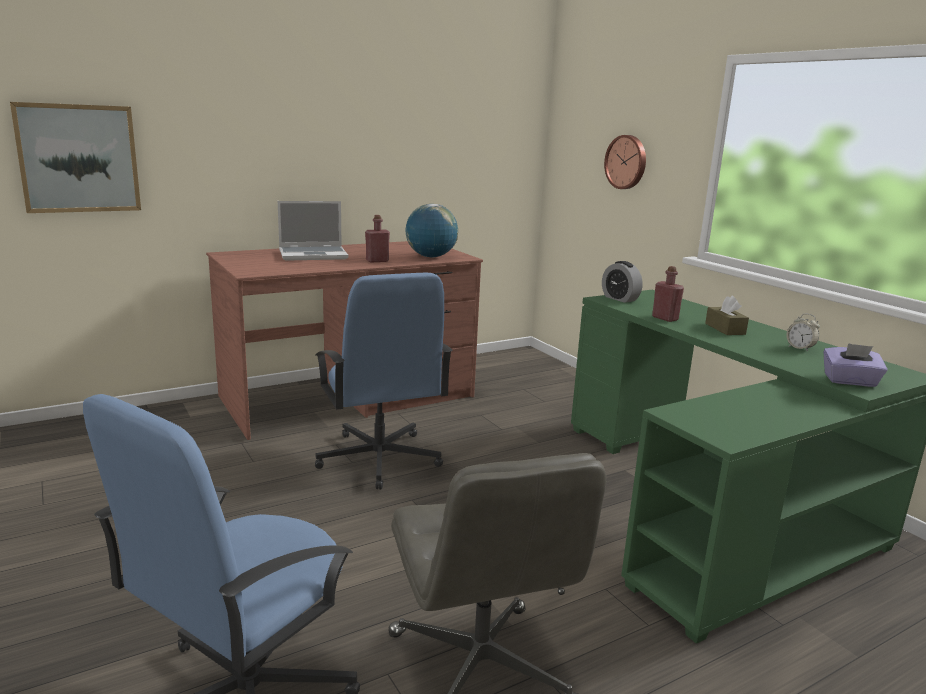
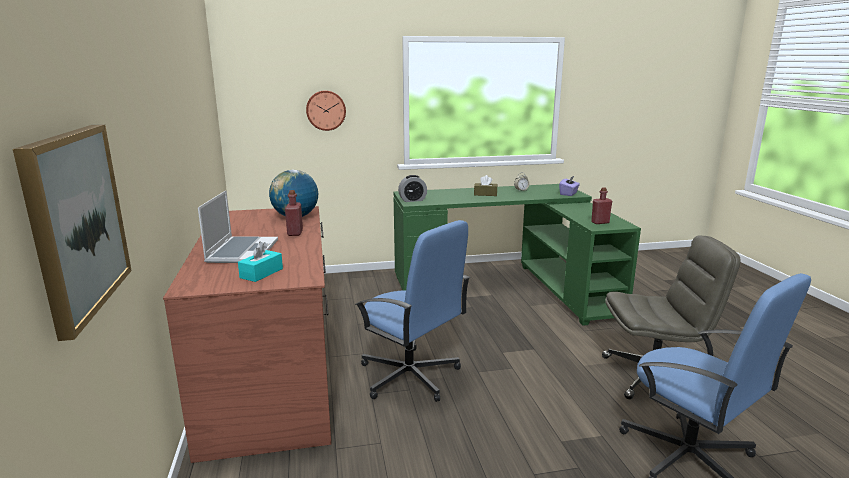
camera: 70 degrees left, 0 degrees up
blue office chair [315,273,453,490] -> blue office chair turned 45 degrees clockwise [355,220,470,402]
red bottle [652,266,684,322] -> red bottle moved to [591,187,612,224]
none -> turquoise tissue box [238,242,283,282]

